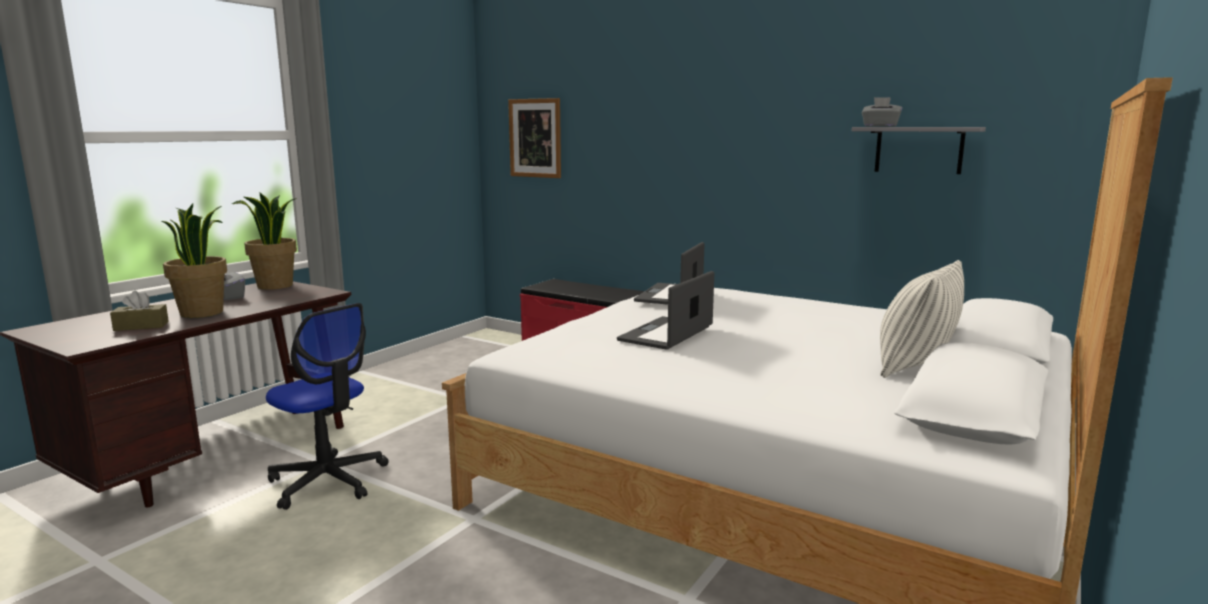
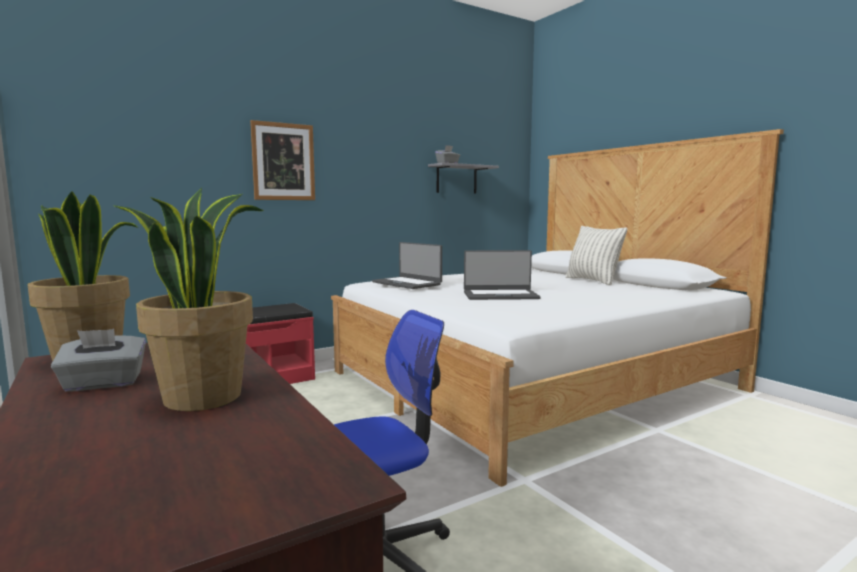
camera: 65 degrees left, 5 degrees down
brown tissue box [110,291,169,331] -> none
picture [508,98,561,178] -> picture moved to [250,120,315,200]
laptop [617,271,714,350] -> laptop turned 60 degrees counterclockwise [464,250,541,300]

